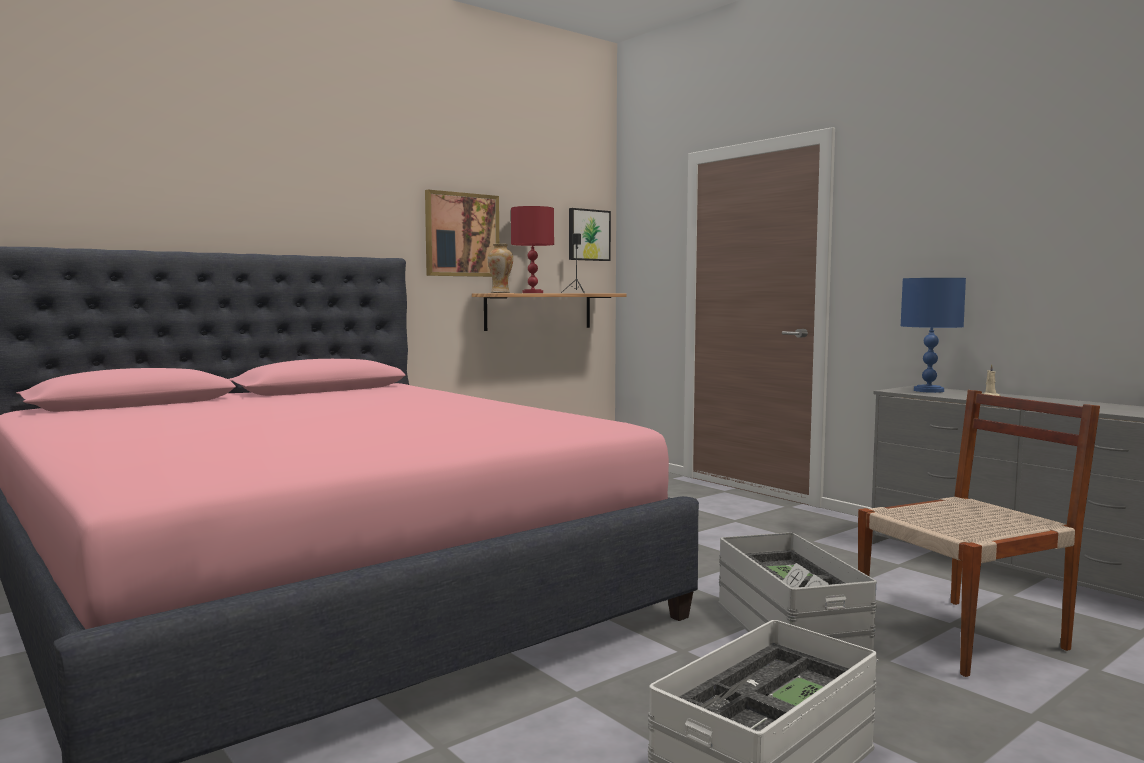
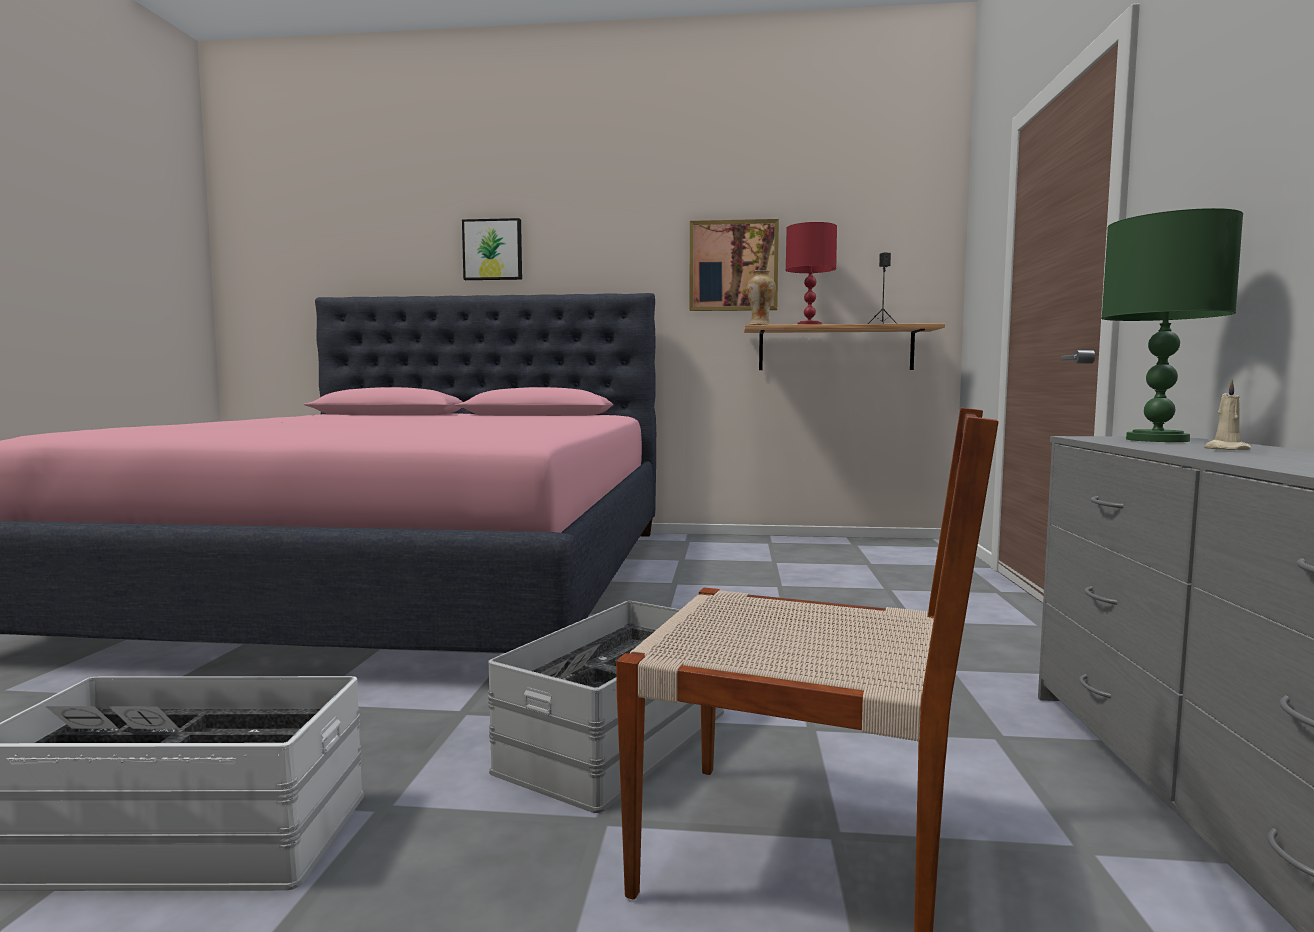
camera: 45 degrees right, 0 degrees up
picture [569,208,611,261] -> picture moved to [462,218,522,280]
blue table lamp [901,278,966,393] -> green table lamp [1101,208,1243,442]

